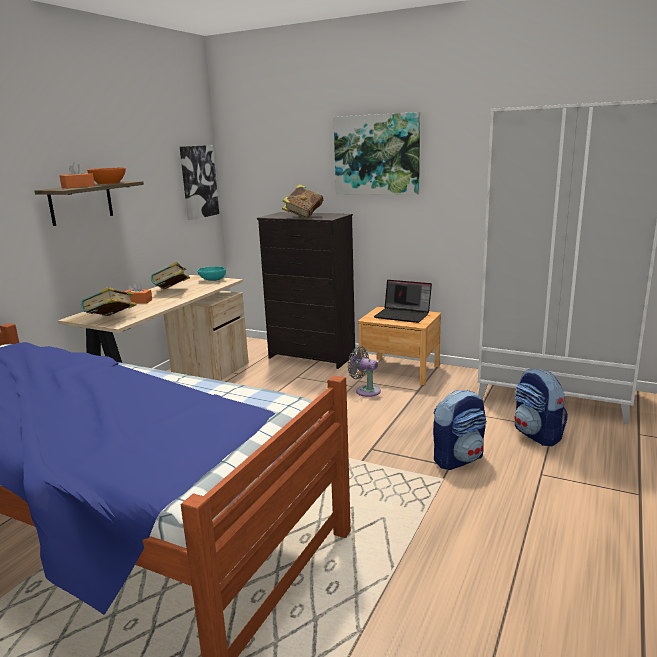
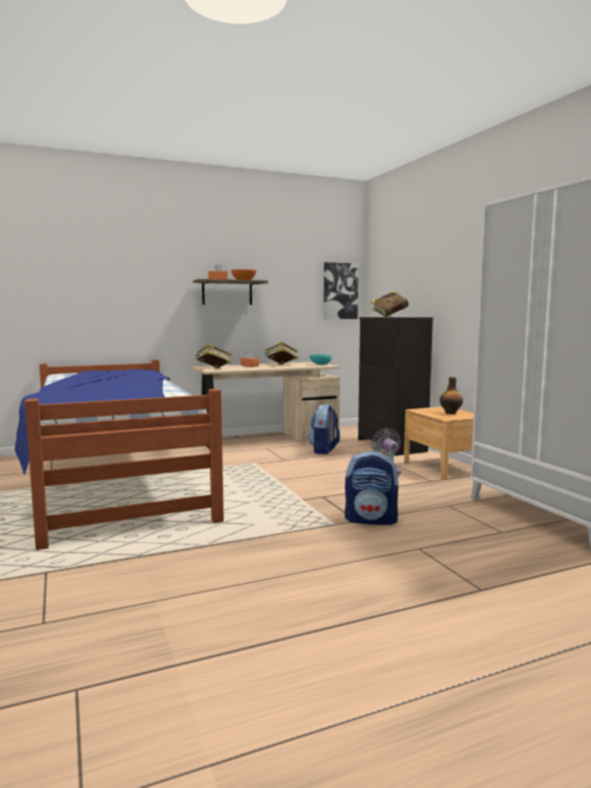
camera: 40 degrees right, 10 degrees down
picture [334,112,420,195] -> none
laptop [374,280,432,323] -> bottle [440,377,463,414]
backpack [515,368,568,446] -> backpack moved to [308,404,340,454]

